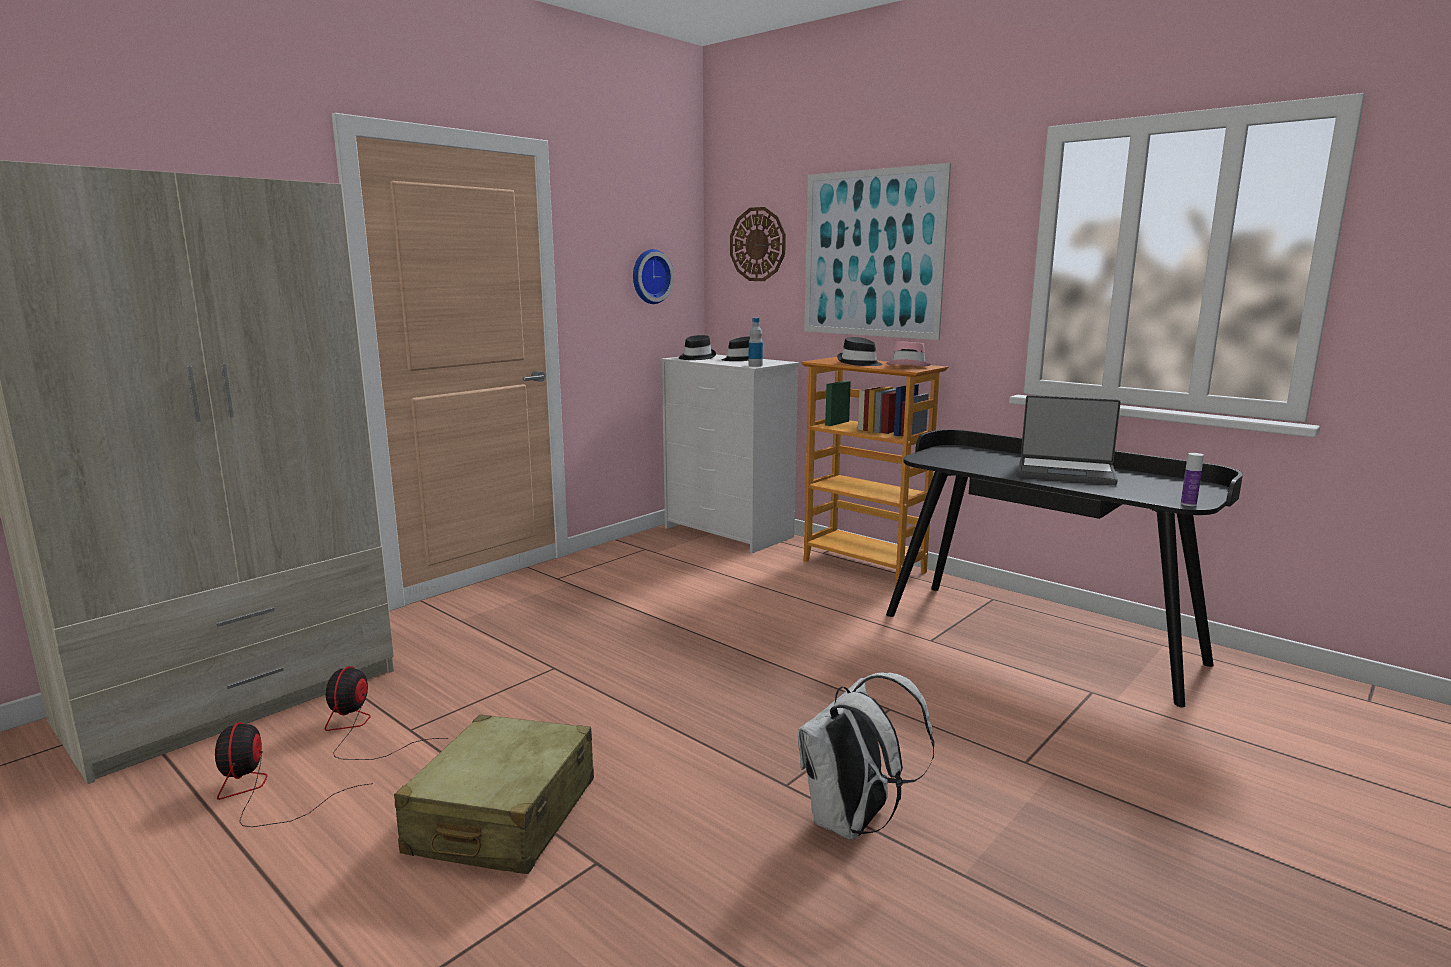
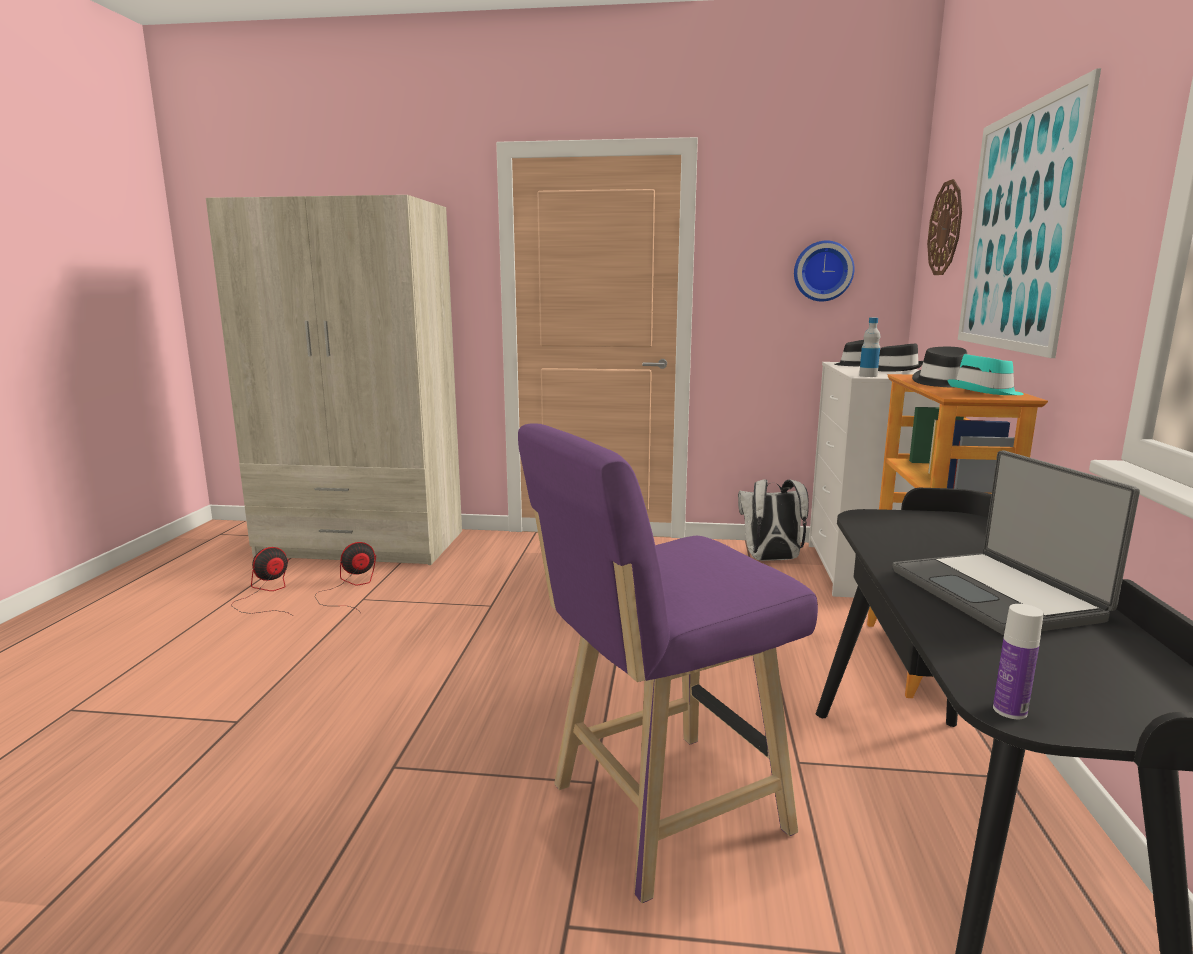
camera: 55 degrees right, 0 degrees up
beige suitcase [394,715,594,874] -> none
white backpack [798,672,934,840] -> white backpack moved to [738,479,809,561]
pink hat [886,341,931,366] -> turquoise hat [948,354,1024,395]
none -> purple stool [518,423,818,903]

